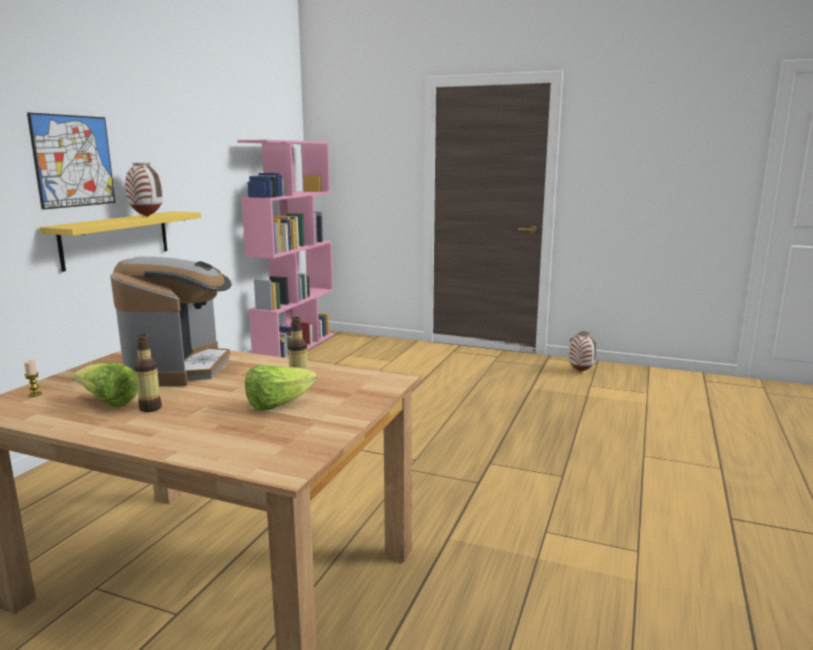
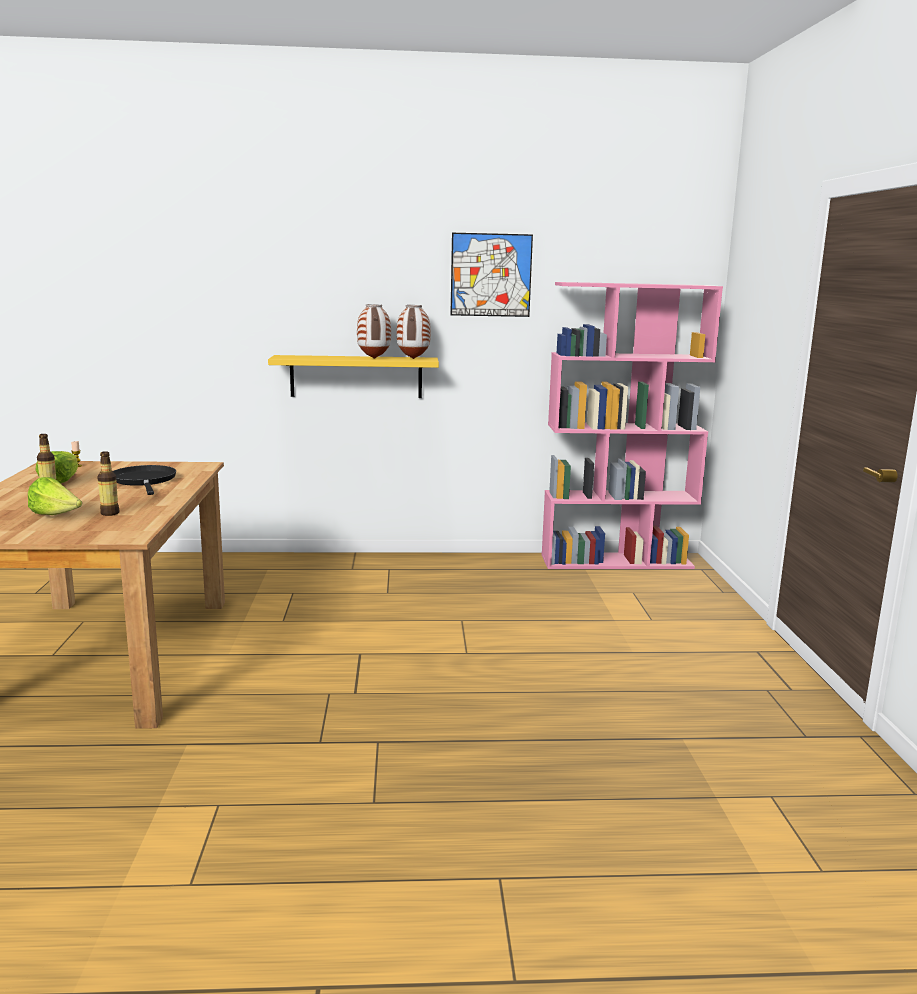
camera: 65 degrees right, 0 degrees up
picture [27,113,115,210] -> picture moved to [450,233,533,317]
coffee machine [110,257,232,386] -> black frying pan [113,465,176,495]
vase [569,331,596,372] -> vase moved to [397,305,431,359]

